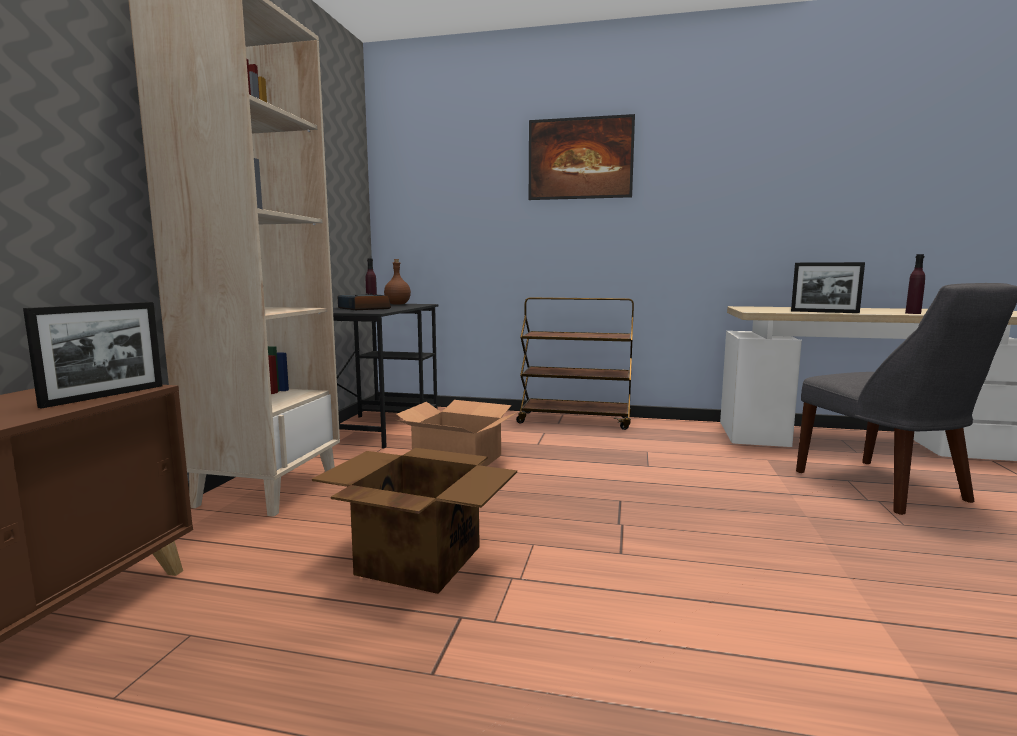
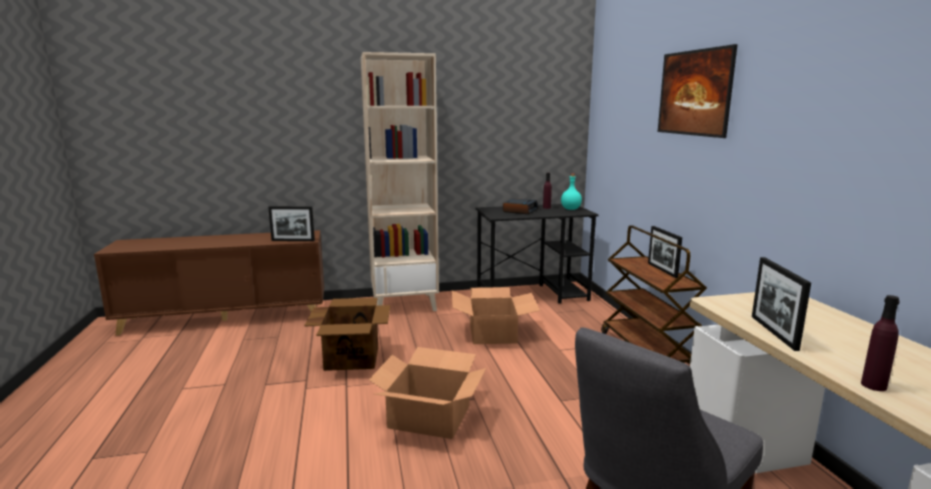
camera: 65 degrees right, 5 degrees up
brown bottle [384,259,411,305] -> turquoise bottle [561,174,582,210]
none -> cardboard box [369,347,486,439]
none -> picture frame [648,226,682,278]

